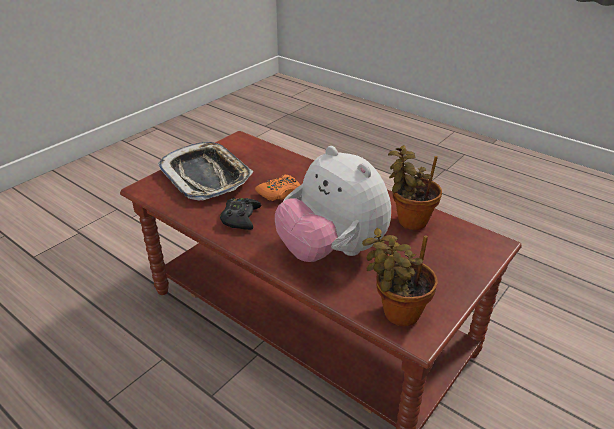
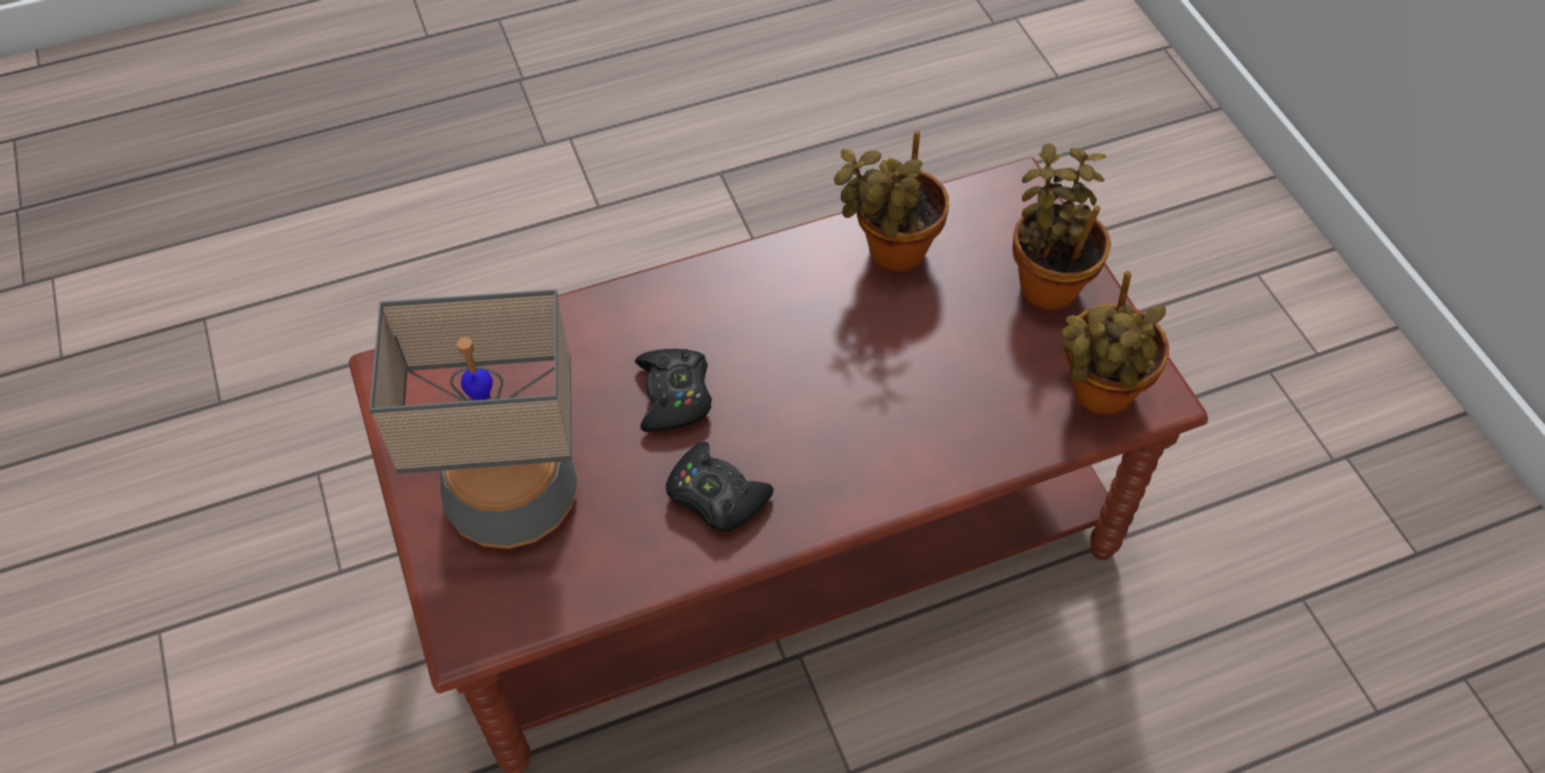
camera: 60 degrees left, 20 degrees up
tray [158,142,254,201] -> table lamp [370,289,577,549]
orange game controller [255,175,300,201] -> black game controller [635,349,712,432]
plush toy [275,146,391,262] -> none
none -> potted plant [1012,143,1111,310]

